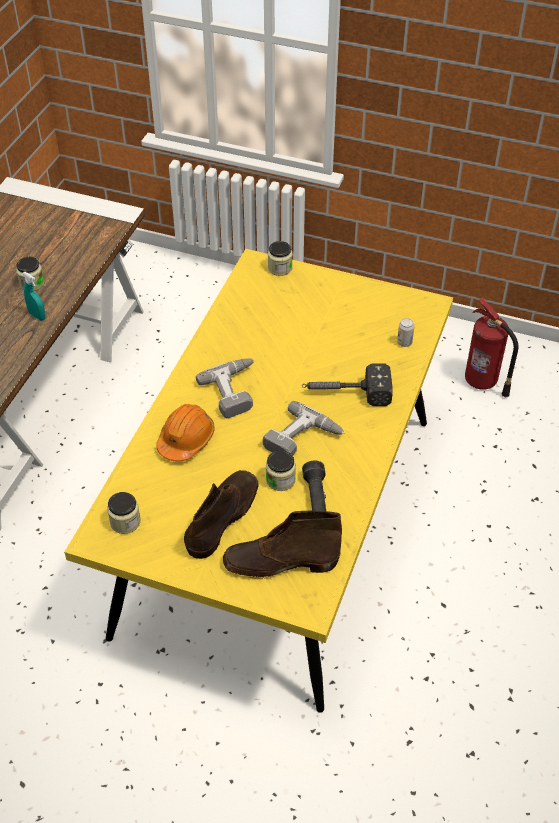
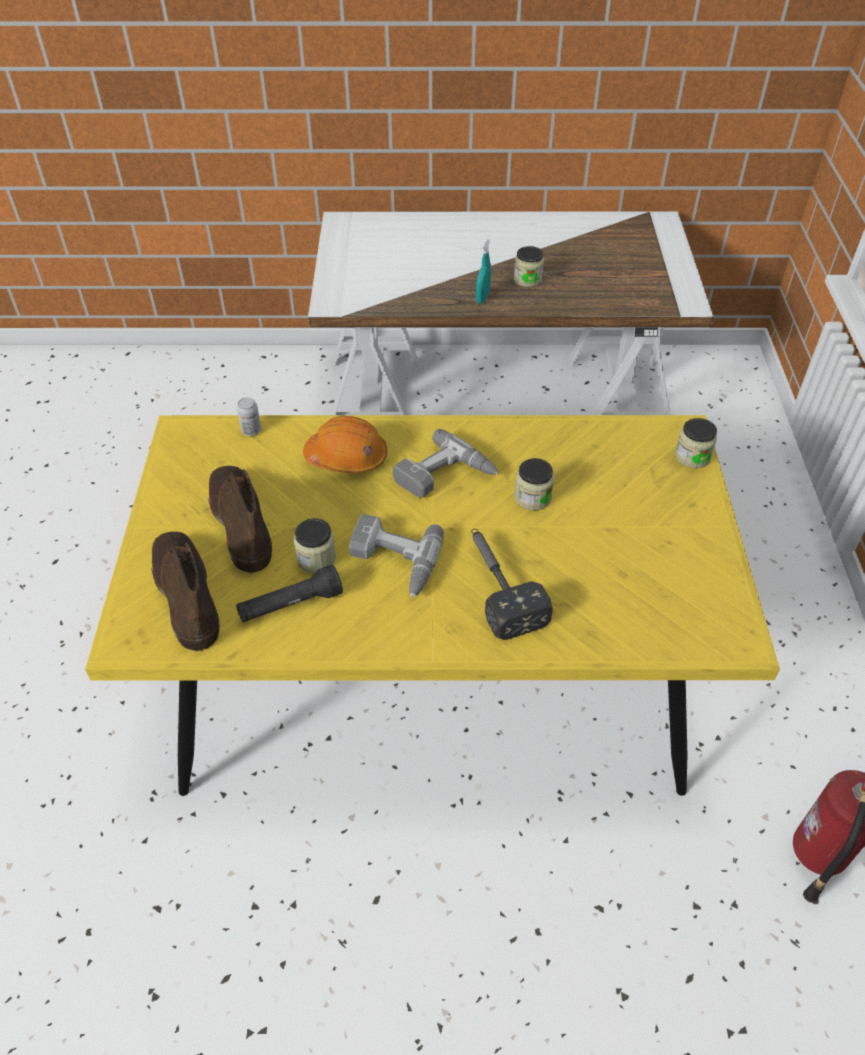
camera: 70 degrees right, 0 degrees up
jar [107,492,141,534] -> jar moved to [514,458,554,510]
brown boot [184,470,259,559] -> brown boot turned 120 degrees counterclockwise [208,466,272,574]
can [397,318,414,347] -> can moved to [237,397,261,436]

